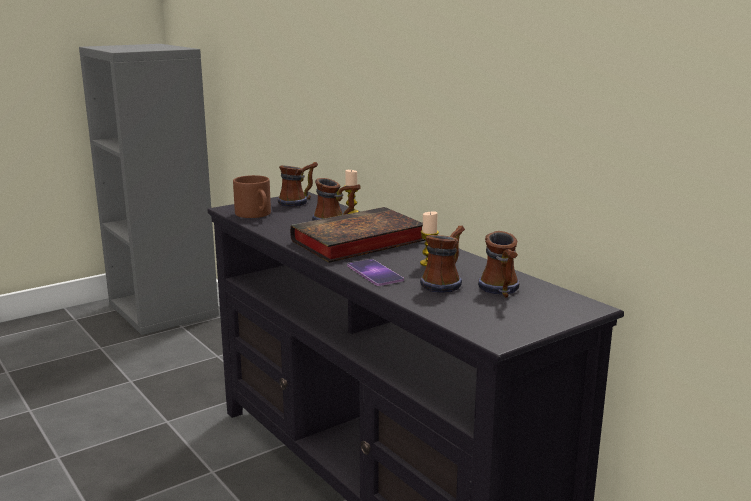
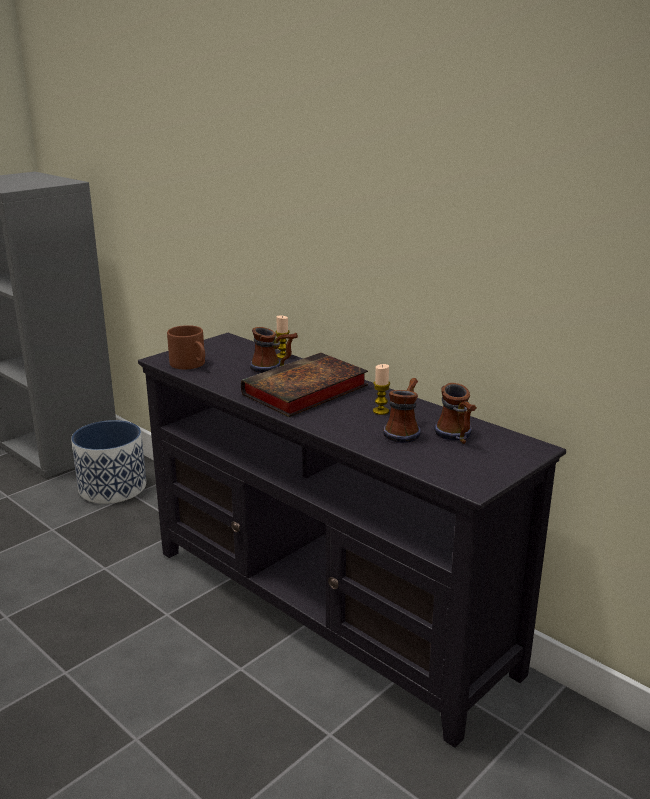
camera: 10 degrees left, 5 degrees up
mug [278,162,318,207] -> none
phone [347,259,404,286] -> none
none -> planter [71,420,146,504]

